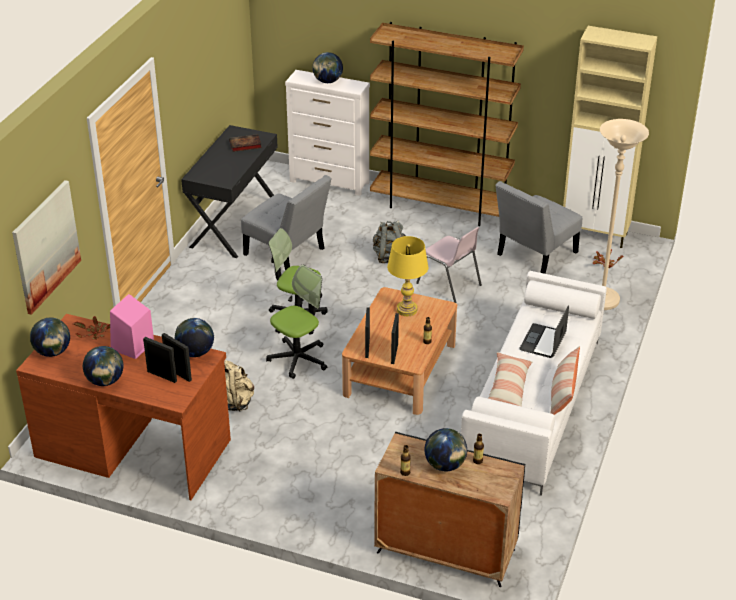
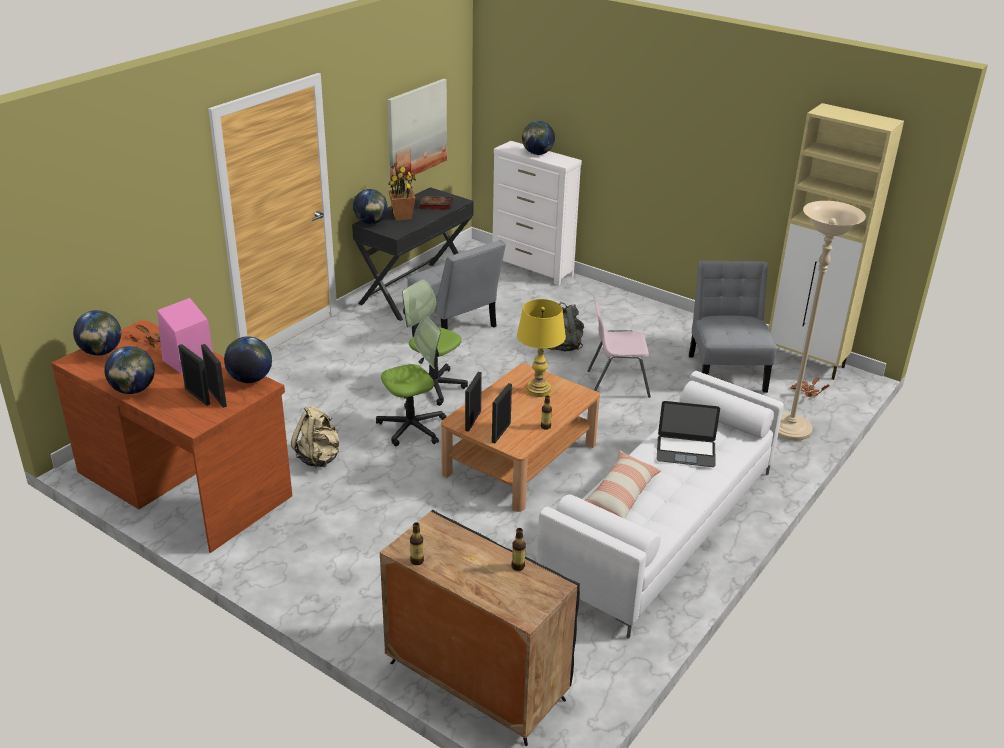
camera: 15 degrees right, 5 degrees down
picture [12,180,81,315] -> picture moved to [387,79,447,182]
brown bookcase [370,22,524,226] -> none
pink chair [416,227,482,303] -> pink chair turned 120 degrees clockwise [587,302,651,398]
globe [424,428,467,471] -> globe moved to [353,189,388,224]
grey chair [495,181,582,274] -> grey chair turned 120 degrees clockwise [689,260,777,393]
laptop [519,305,569,358] -> laptop turned 120 degrees counterclockwise [657,401,720,467]
pillow [550,346,580,415] -> none
none -> potted plant [388,162,416,220]

